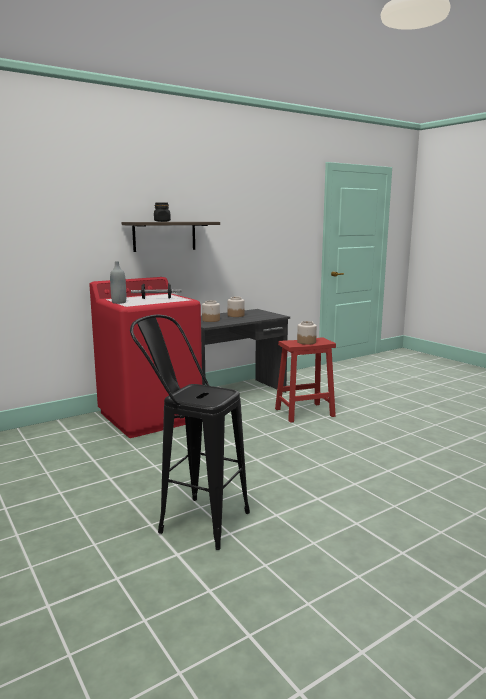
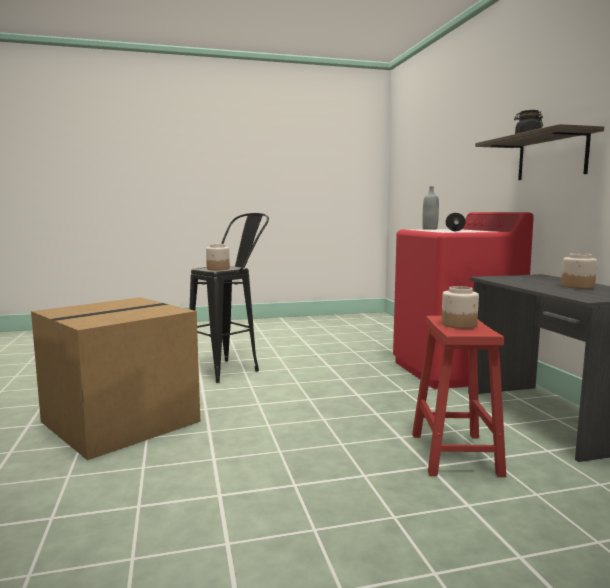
camera: 110 degrees right, 5 degrees down
jar [202,300,220,322] -> jar moved to [206,244,230,270]
none -> cardboard box [31,297,200,460]

